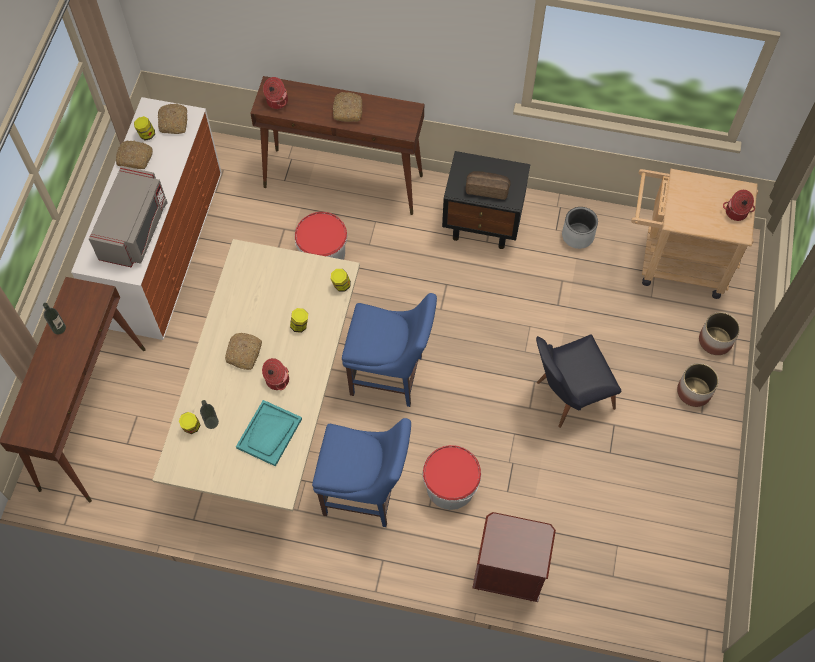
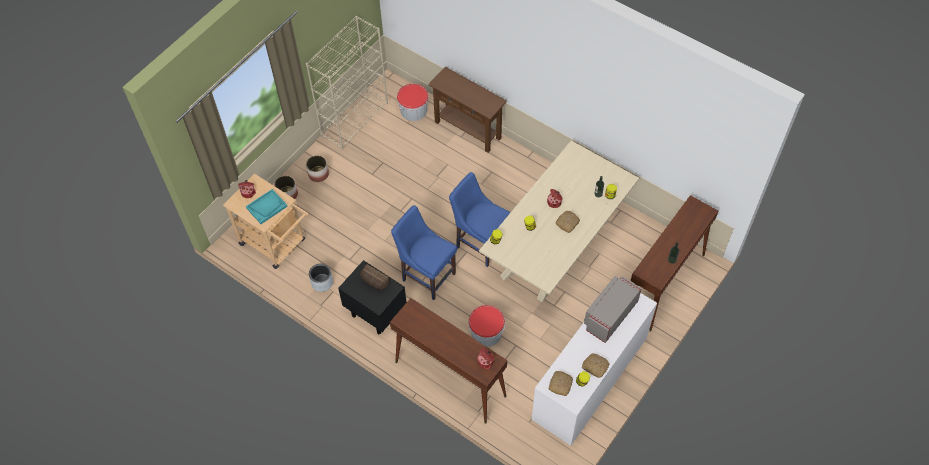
camera: 155 degrees left, 5 degrees down
turquoise tray [236,400,302,467] -> turquoise tray moved to [246,189,288,224]
blue chair [312,418,411,527] -> blue chair moved to [391,205,457,300]
bread [333,92,363,122] -> none
bucket [423,445,481,510] -> bucket moved to [397,84,429,121]
brown nightstand [472,512,556,602] -> brown console table [428,67,507,153]
black chair [536,335,622,428] -> none
none -> beige bookcase [306,16,388,150]

